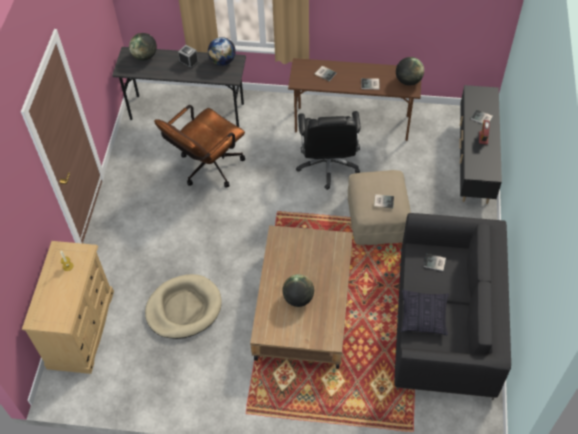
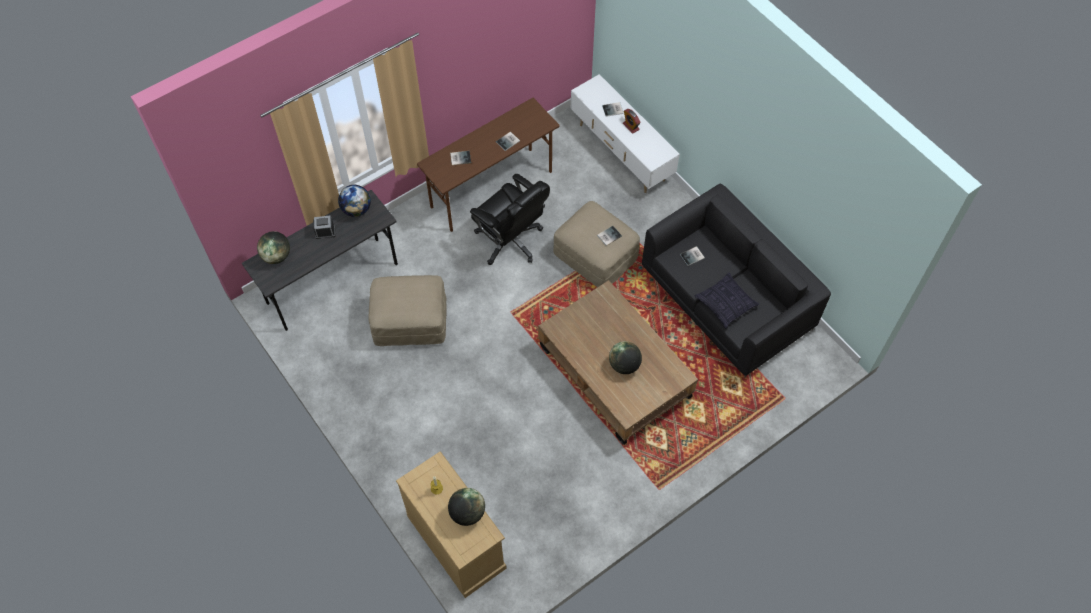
camera: 45 degrees left, 5 degrees up
beige dog bed [145,274,222,339] -> none
brown office chair [154,105,245,188] -> beige ottoman [369,275,447,346]
globe [396,57,424,85] -> globe moved to [448,488,485,526]
black tv stand [459,85,502,204] -> white tv stand [571,74,680,193]

